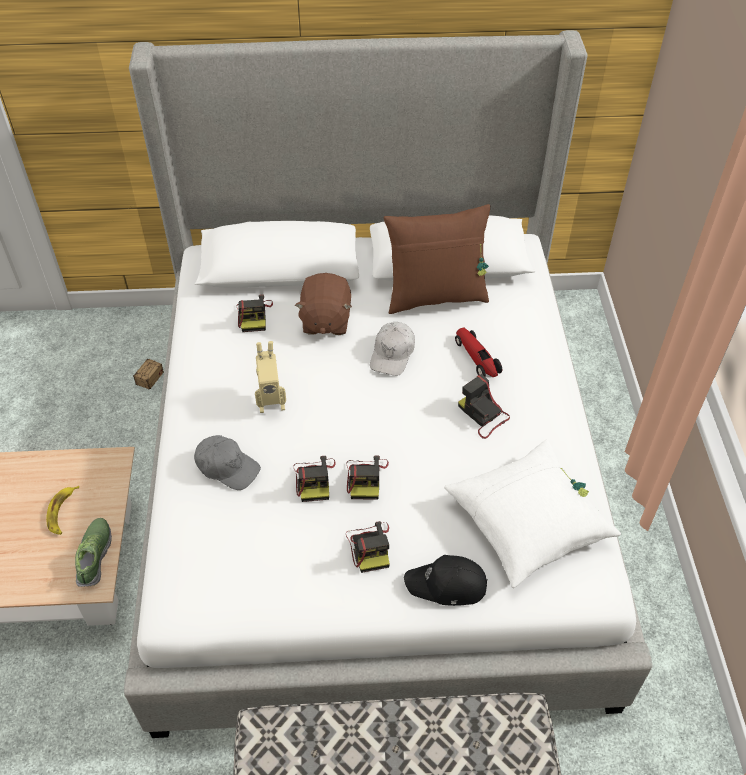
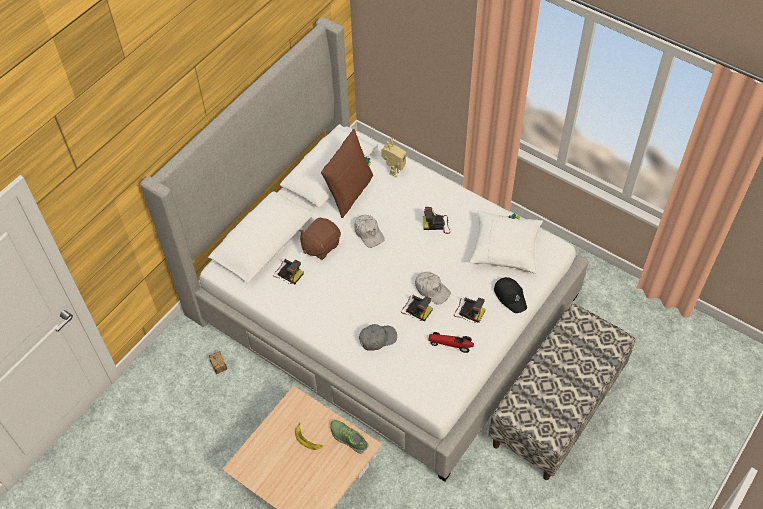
camera: 50 degrees left, 5 degrees up
toy robot [255,341,286,413] -> toy robot moved to [381,137,406,177]
brown plush toy [295,273,352,335] -> brown plush toy turned 90 degrees clockwise [299,218,341,260]
camera [347,455,389,500] -> white cap [415,272,451,304]
black cap [404,555,487,606] -> black cap turned 75 degrees counterclockwise [494,277,527,313]
toy car [455,328,502,377] -> toy car moved to [428,332,474,353]

